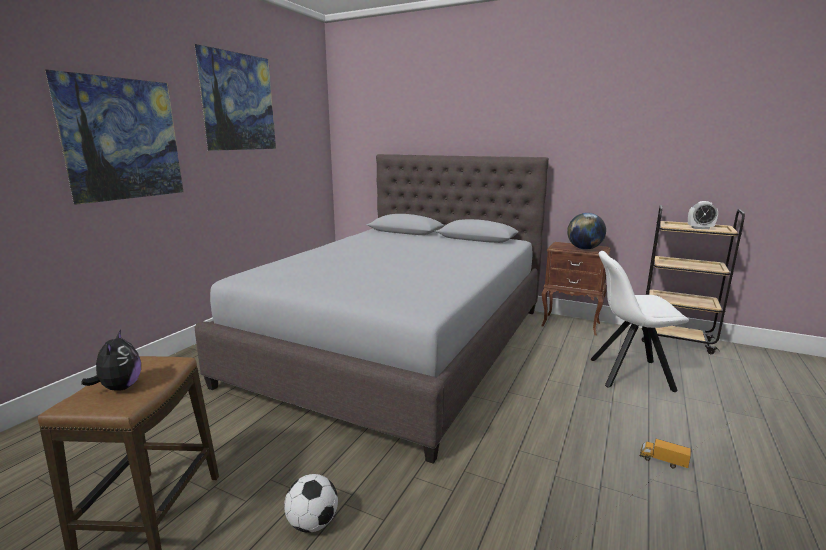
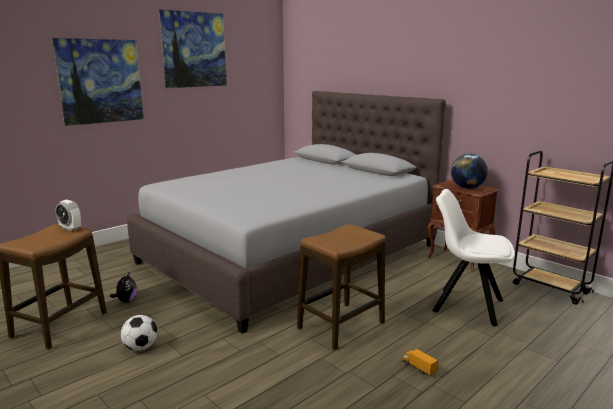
camera: 20 degrees right, 0 degrees up
plush toy [81,329,141,391] -> plush toy moved to [110,271,137,303]
alarm clock [688,201,718,229] -> alarm clock moved to [55,200,81,231]
none -> stool [297,224,385,350]

